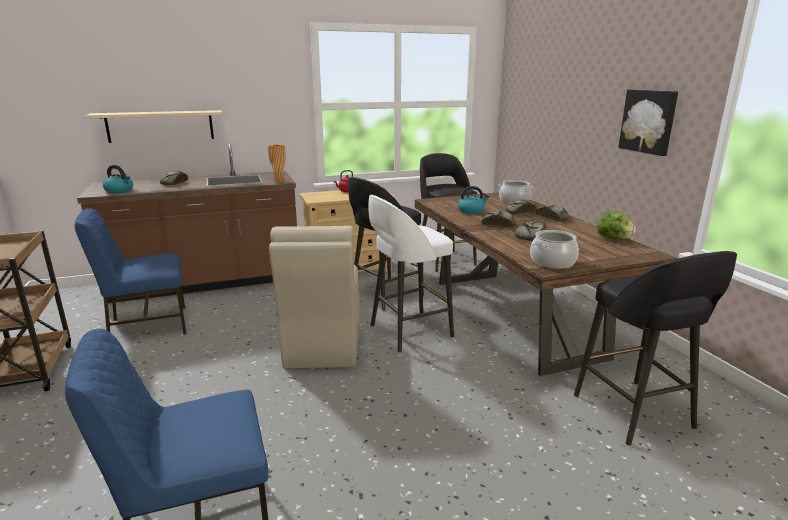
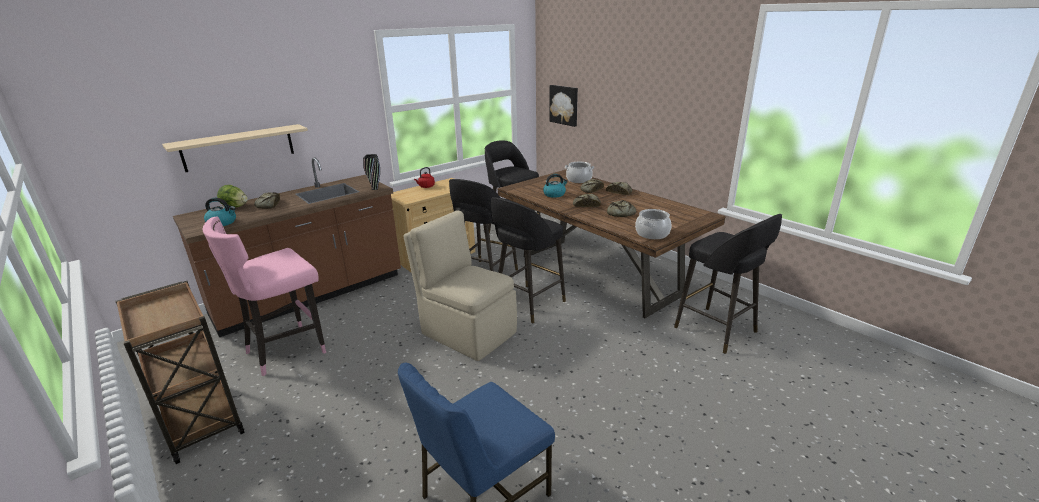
camera: 20 degrees left, 5 degrees up
blue chair [74,208,187,335] -> pink stool [203,216,326,376]
orange vase [268,145,286,182] -> black vase [363,154,380,190]
beige chair [269,226,359,368] -> beige chair turned 150 degrees clockwise [403,210,517,361]
white stool [368,195,454,353] -> black stool [491,197,566,323]
lettuce [597,211,636,240] -> lettuce moved to [217,185,248,207]
picture [618,89,678,156] -> picture moved to [549,85,578,127]

